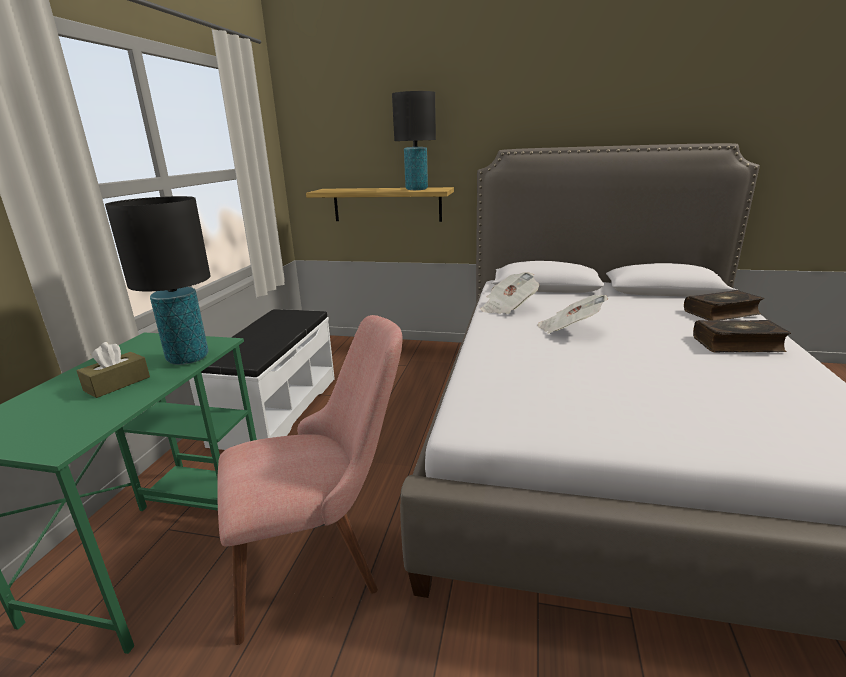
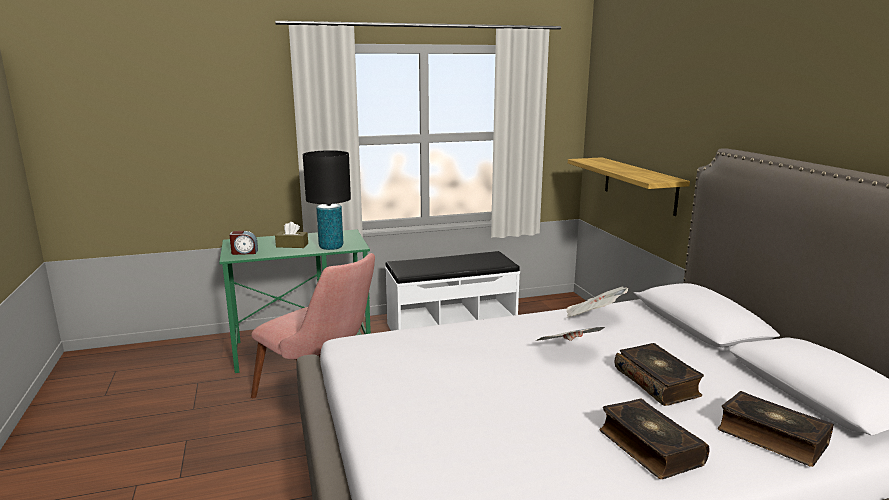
camera: 60 degrees right, 5 degrees down
black table lamp [392,91,436,190] -> none
none -> alarm clock [229,231,258,255]
none -> book [615,343,704,406]

